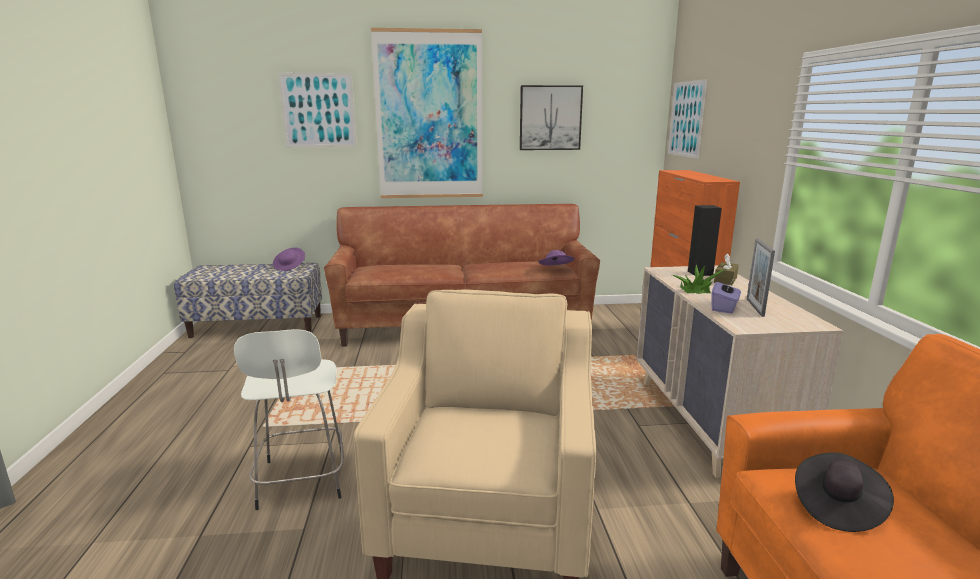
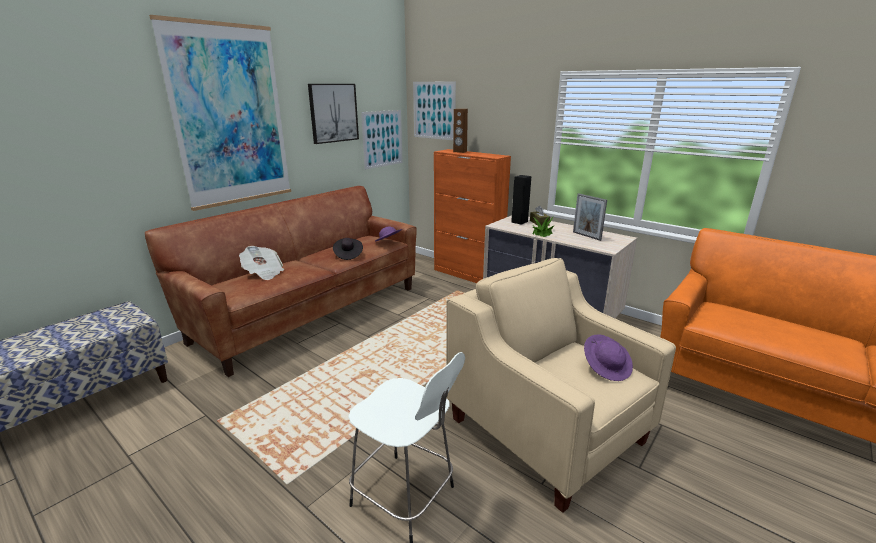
camera: 45 degrees left, 5 degrees up
purple hat [273,248,305,271] -> purple hat moved to [584,334,633,381]
picture [278,73,357,147] -> picture moved to [361,110,403,169]
purple tissue box [711,280,741,314] -> none
black hat [795,452,894,532] -> black hat moved to [333,238,363,260]
none -> newspaper [239,246,284,280]
none -> brown speaker [453,109,468,153]

